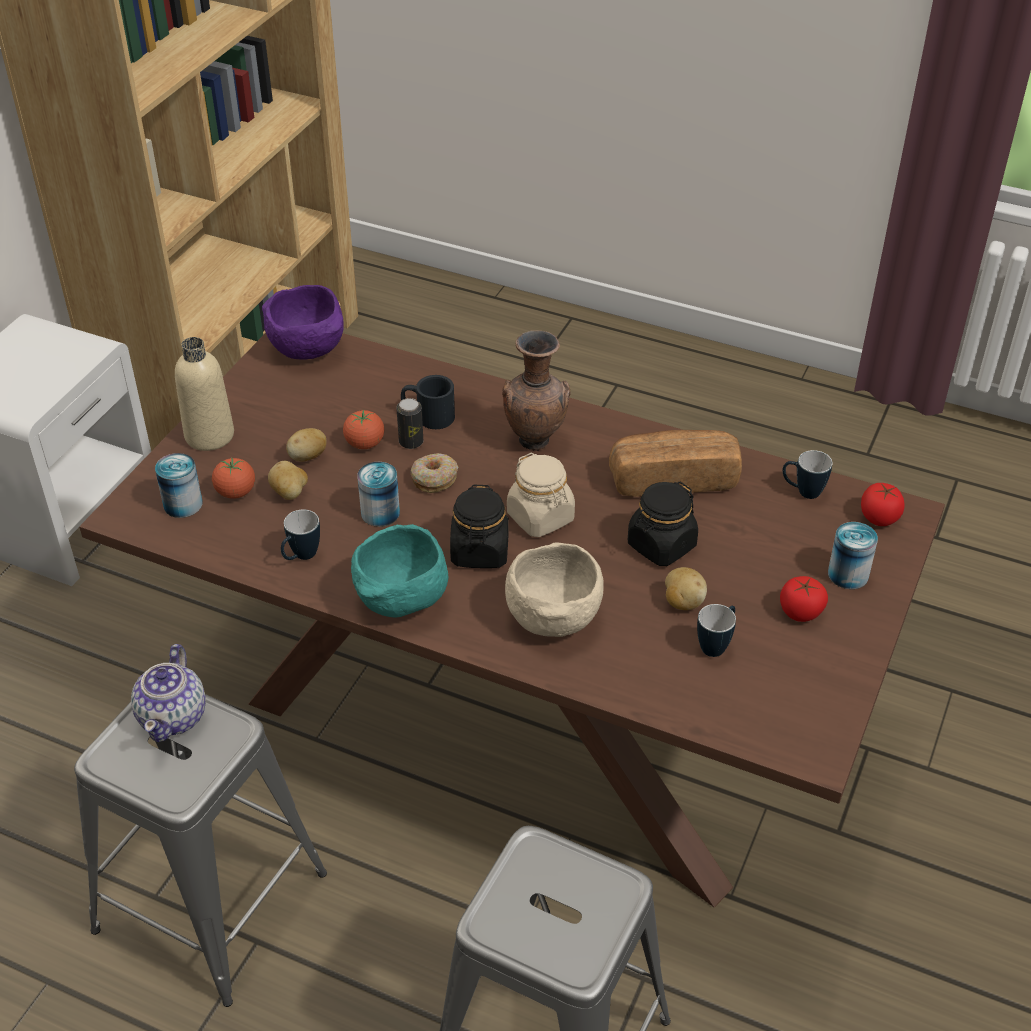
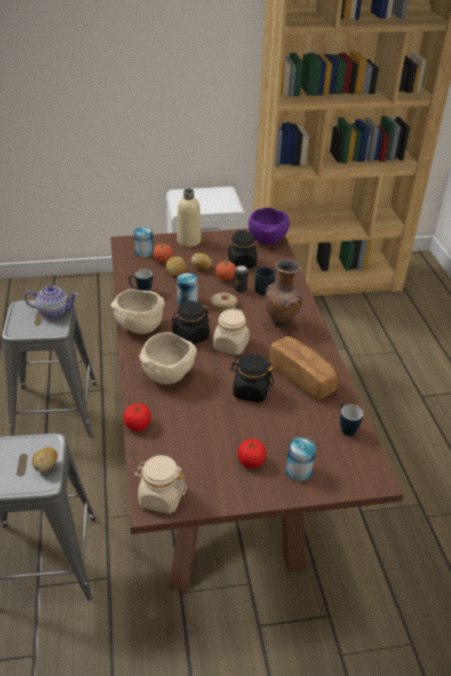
camera: 55 degrees right, 5 degrees down
teapot [131,644,206,742] -> teapot turned 150 degrees counterclockwise [24,285,78,319]
turquoise bowl [351,524,449,617] -> beige bowl [111,289,165,334]
potato [665,567,707,610] -> potato moved to [32,447,58,472]
mug [697,604,736,657] -> none
tomato [861,483,905,526] -> tomato moved to [123,404,151,431]
none -> beige jar [134,455,187,514]
none -> black jar [228,231,257,269]

